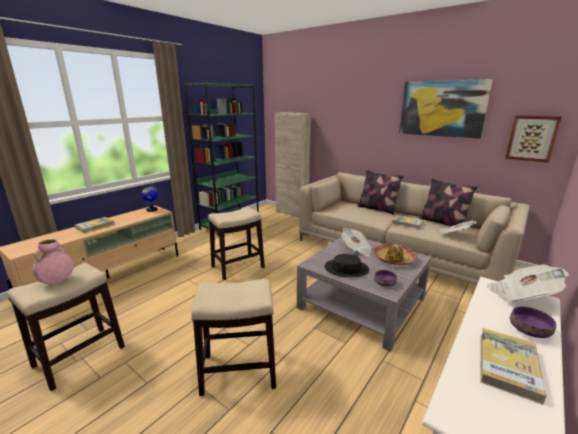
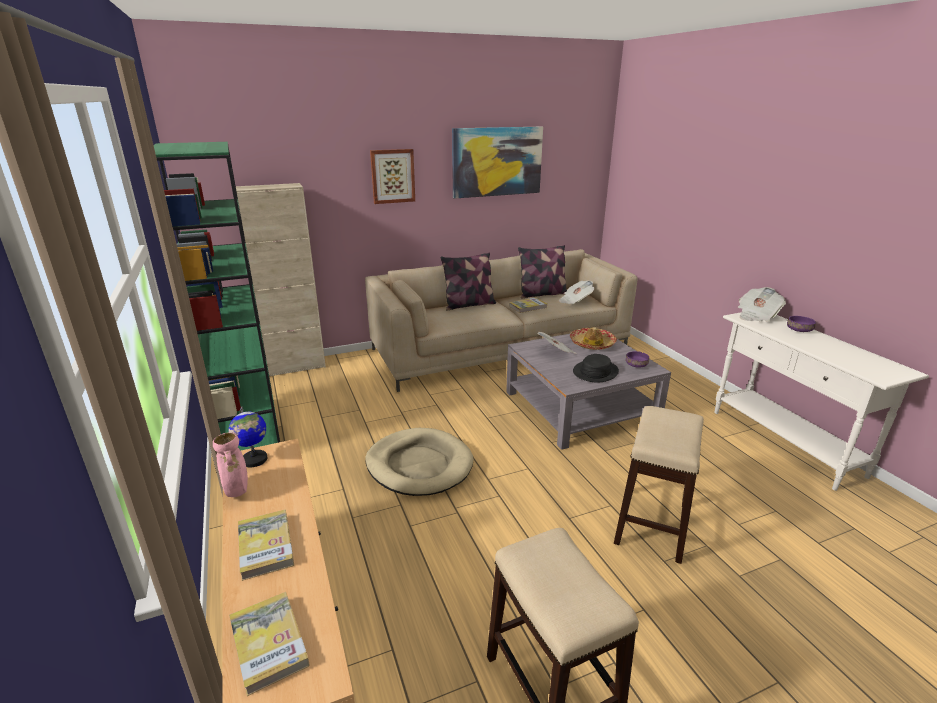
camera: 60 degrees left, 5 degrees up
pink vase [32,239,74,284] -> pink vase moved to [213,432,248,497]
stool [208,207,265,280] -> beige dog bed [365,428,474,496]
book [480,328,546,405] -> book moved to [229,592,310,696]
picture [505,115,562,163] -> picture moved to [370,149,415,204]

